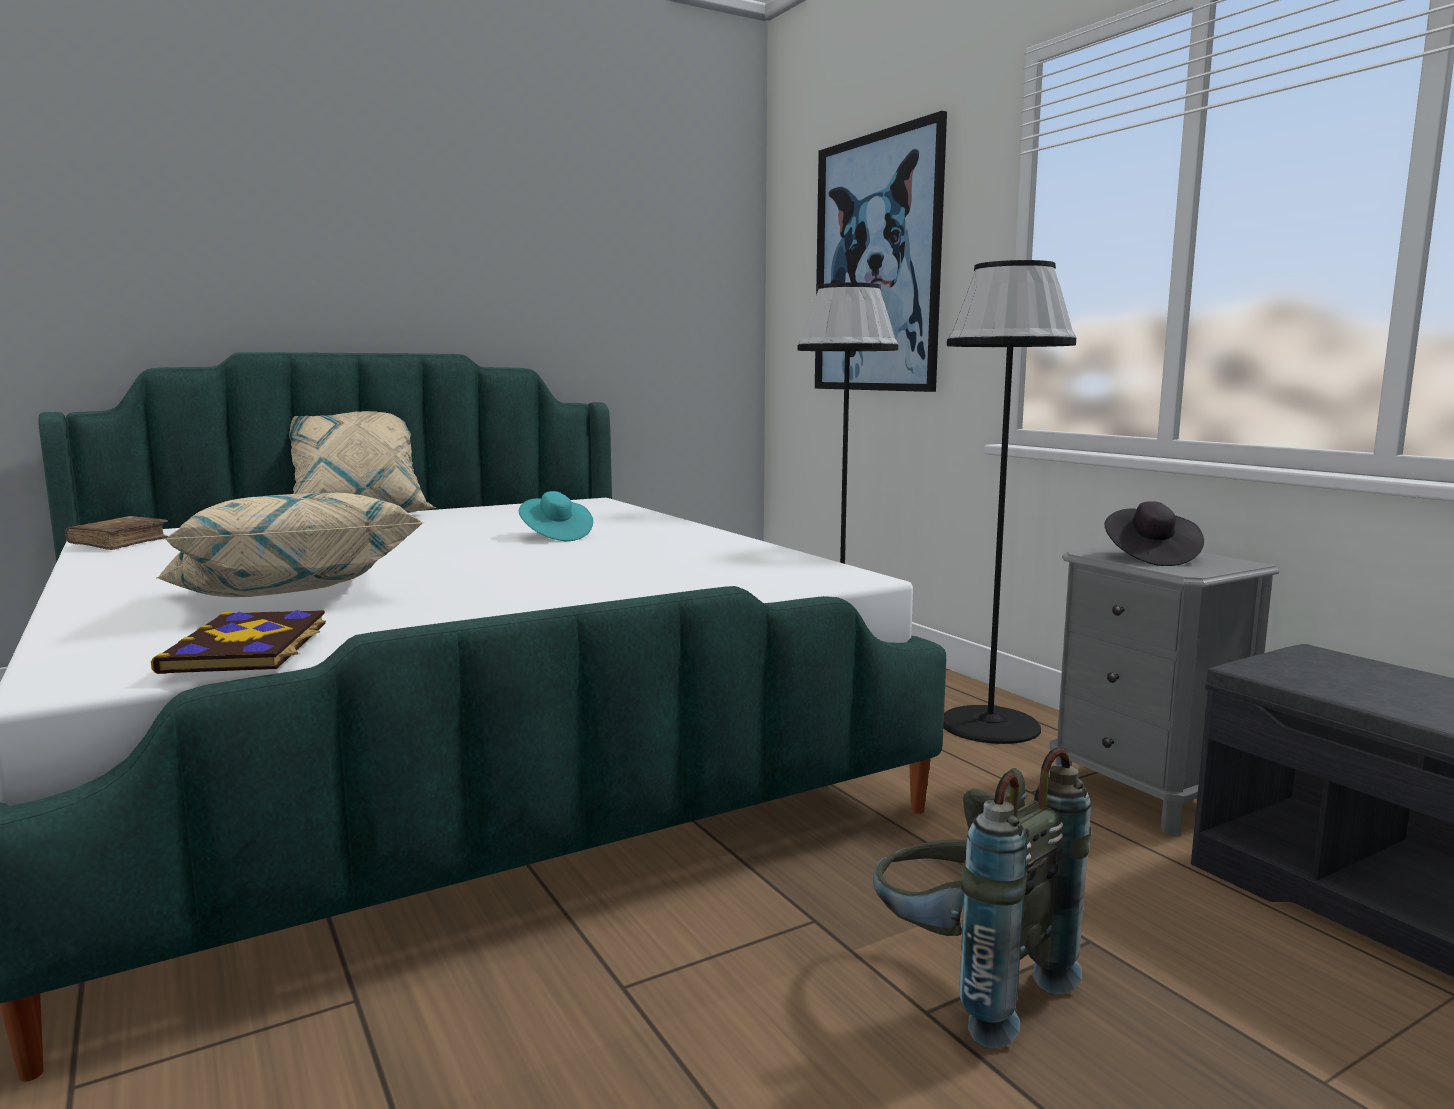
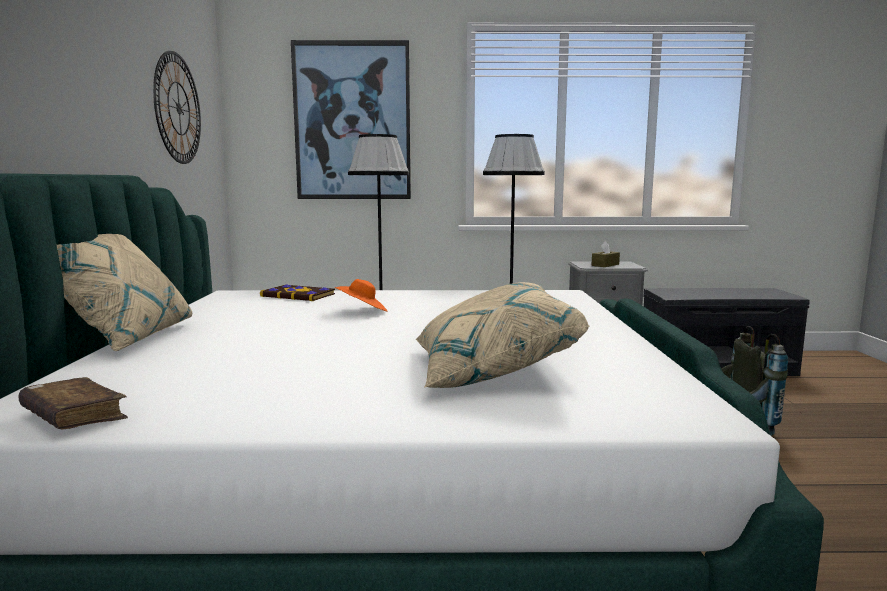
camera: 60 degrees left, 0 degrees up
book [151,610,326,674] -> book moved to [260,284,335,301]
turquoise hat [519,491,593,541] -> orange hat [334,279,387,312]
black hat [1105,501,1204,566] -> brown tissue box [591,241,620,267]
none -> wall clock [153,51,201,164]

